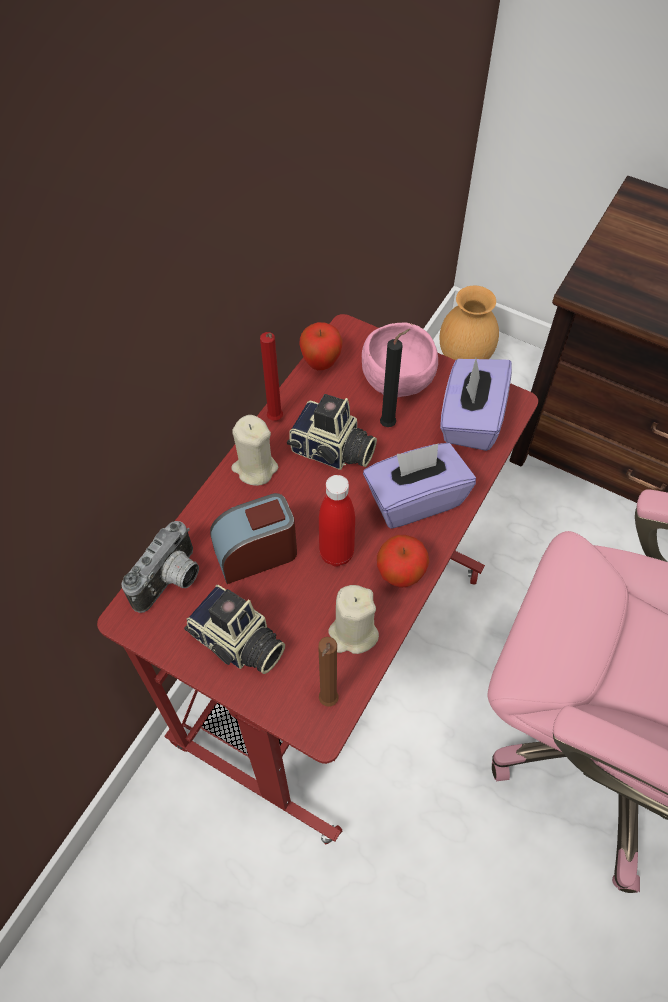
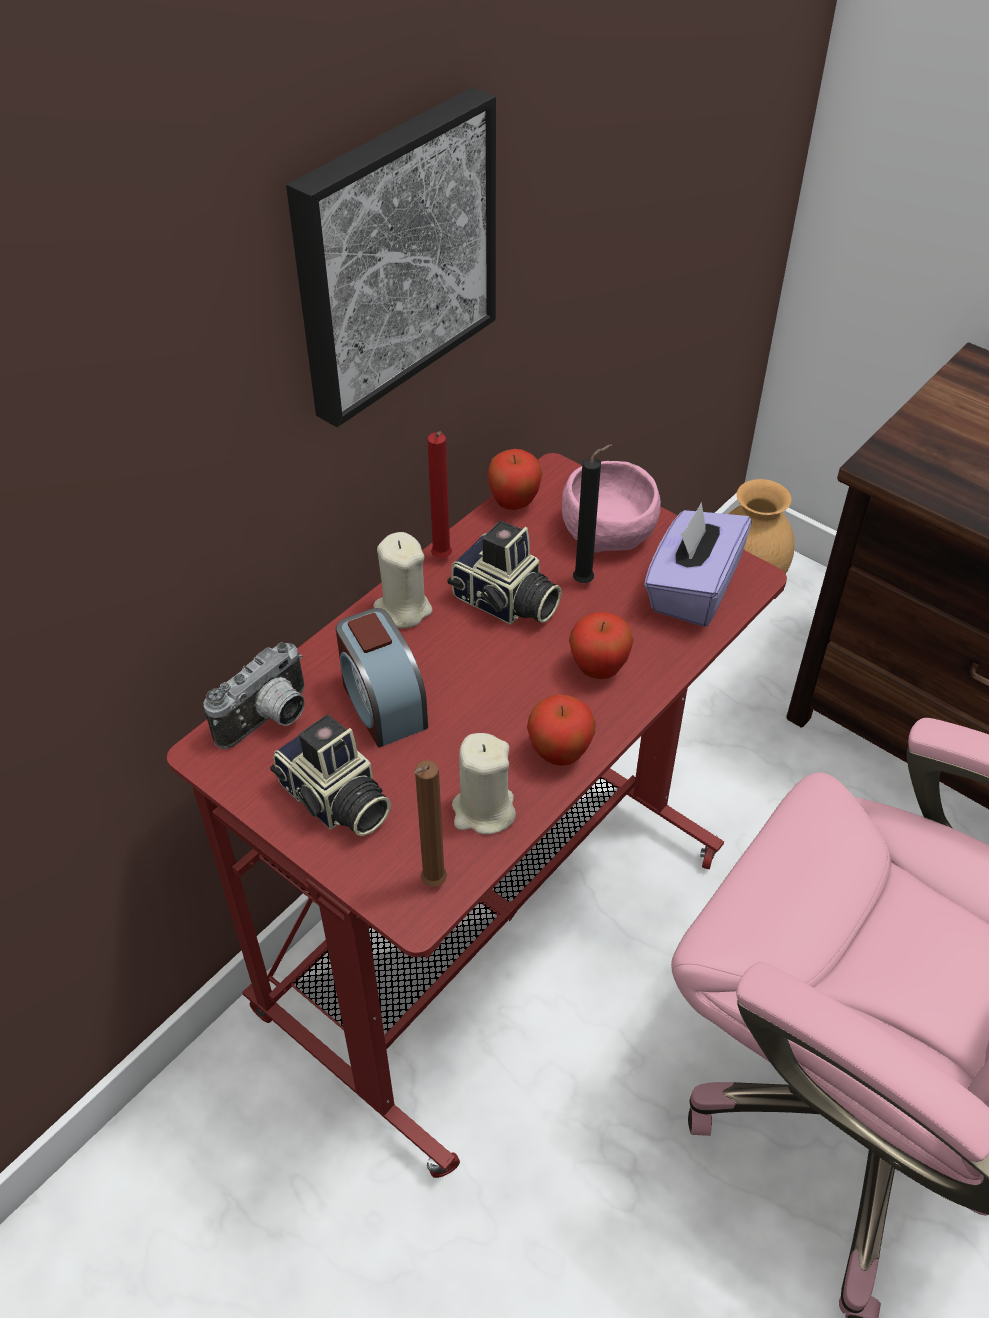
camera: 10 degrees right, 10 degrees down
alarm clock [210,493,297,584] -> alarm clock turned 105 degrees counterclockwise [336,608,428,748]
red bottle [319,475,355,567] -> none
purple tissue box [363,443,476,529] -> apple [569,612,634,679]
none -> picture [286,87,496,427]

